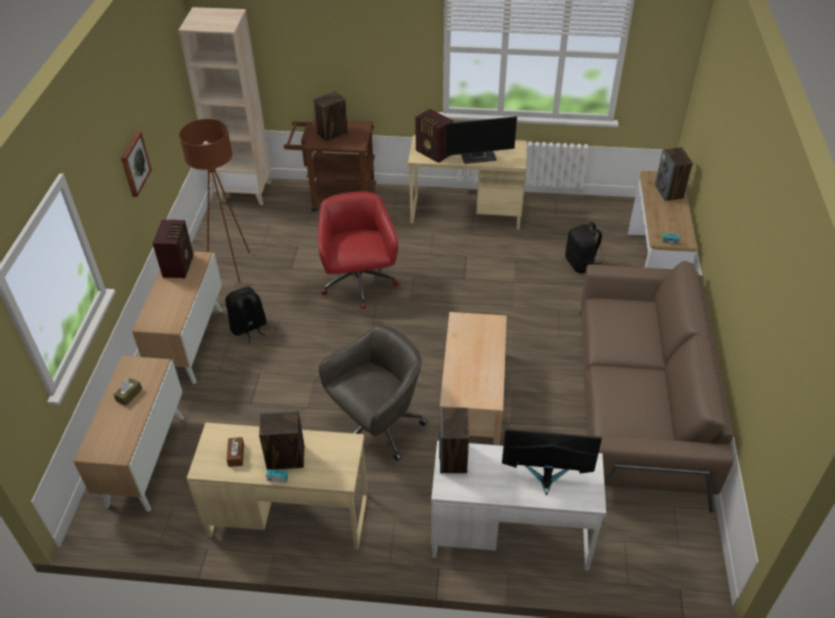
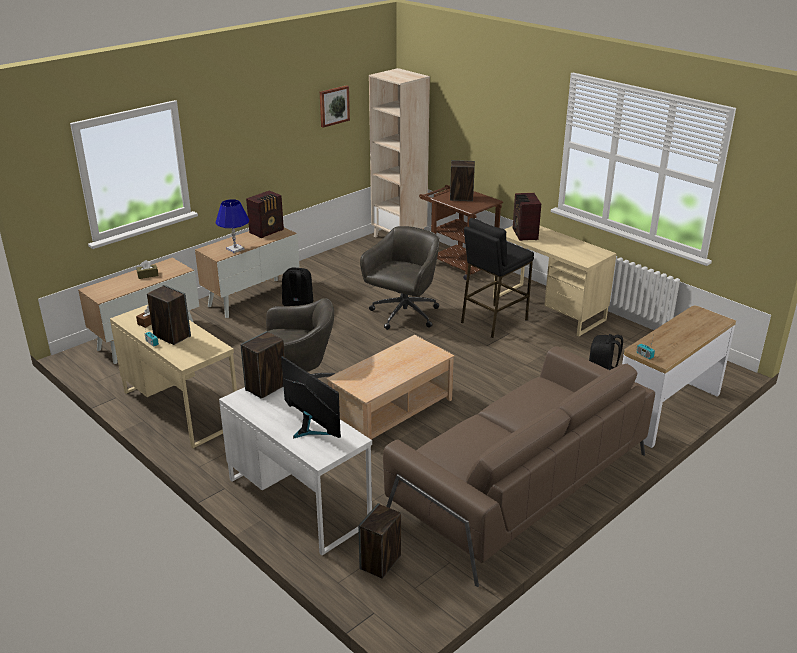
camera: 40 degrees right, 15 degrees down
picture [121,131,152,197] -> picture moved to [320,85,350,128]
brown floor lamp [179,119,250,284] -> none
red office chair [318,191,399,309] -> grey office chair [360,226,440,330]
monitor [445,116,517,164] -> none
speaker [655,147,693,201] -> speaker moved to [358,503,401,579]
none -> blue table lamp [216,199,249,253]
none -> black stool [461,218,534,338]

